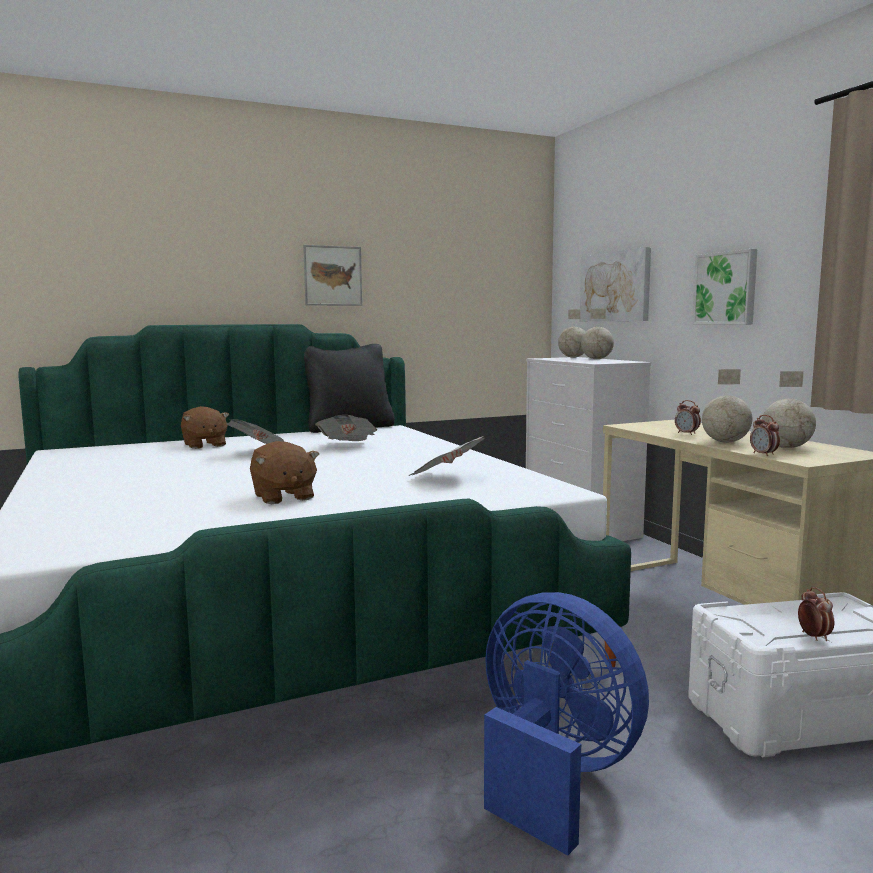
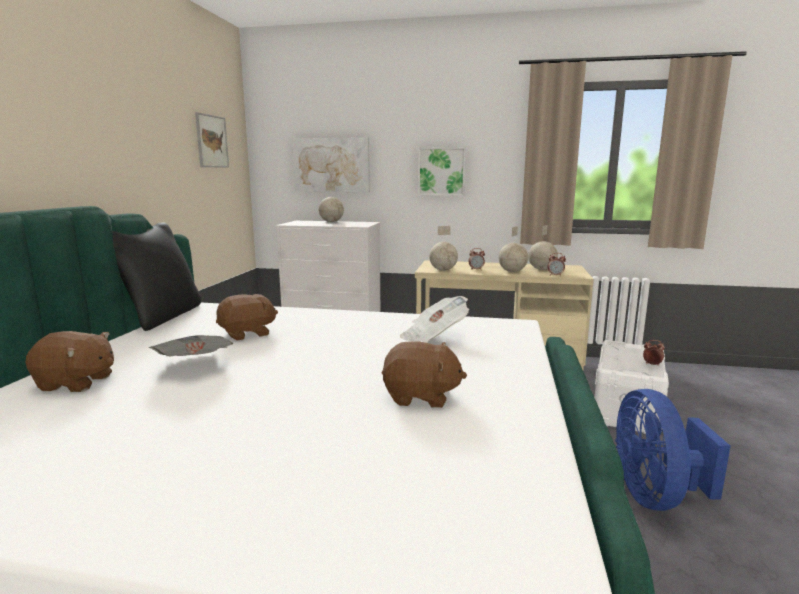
camera: 55 degrees left, 5 degrees up
picture [303,245,362,306] -> picture moved to [195,112,229,168]
newspaper [315,415,377,441] -> brown plush toy [216,294,278,341]
blue fan [484,592,649,856] -> blue fan turned 75 degrees counterclockwise [615,389,731,511]
globe [558,309,585,358] -> globe moved to [429,226,458,271]

